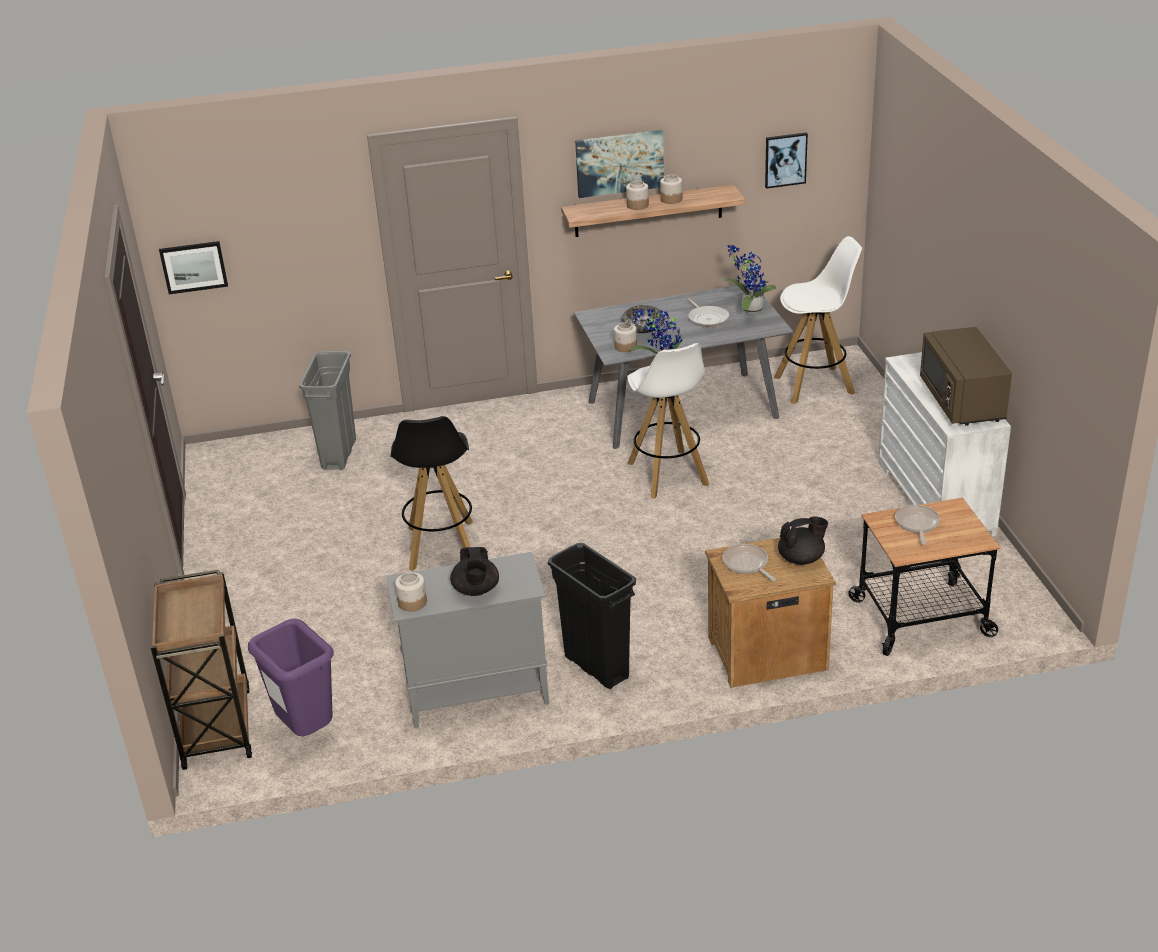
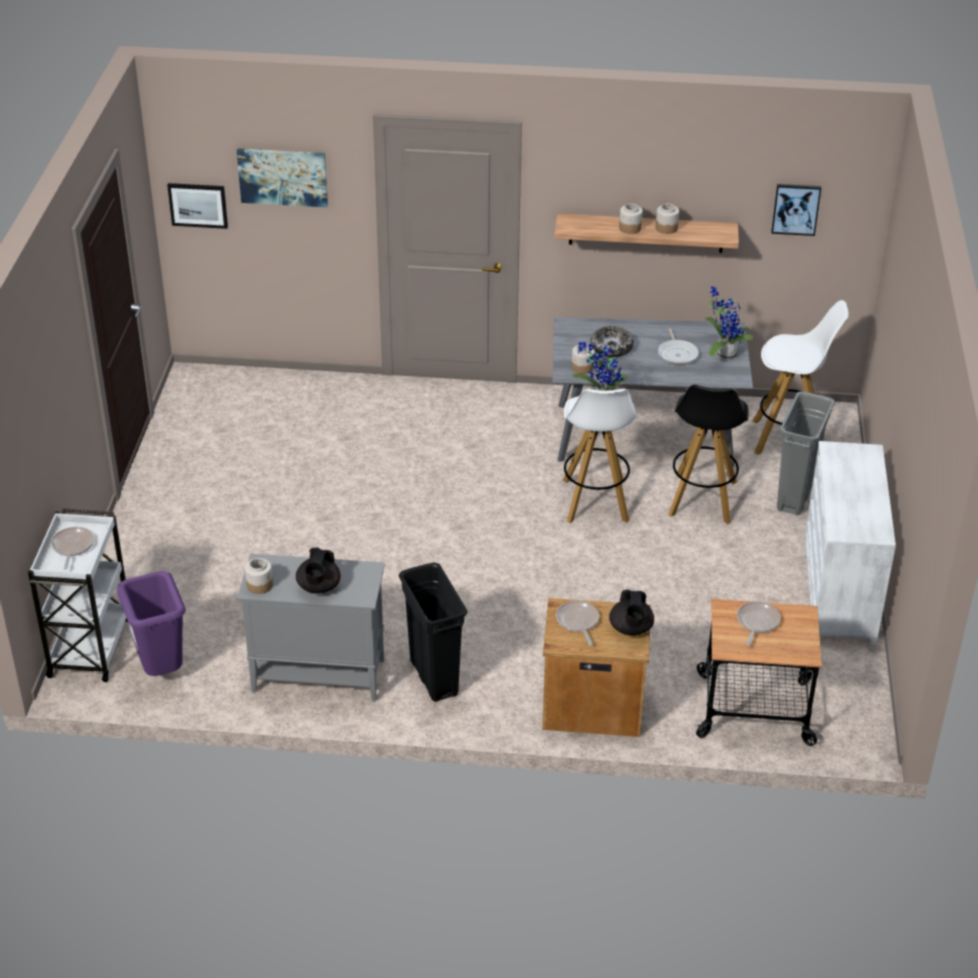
camera: 15 degrees right, 5 degrees up
brown cart [151,570,252,770] -> white cart [28,508,128,682]
grey trash can [299,351,356,470] -> grey trash can moved to [777,391,835,516]
black stool [390,416,473,571] -> black stool moved to [668,384,749,524]
picture [575,130,664,198] -> picture moved to [237,148,328,207]
black teapot [778,516,828,565] -> black teapot turned 90 degrees clockwise [609,590,654,636]
brown microwave [920,327,1012,426] -> none
none -> frying pan [51,527,94,570]

